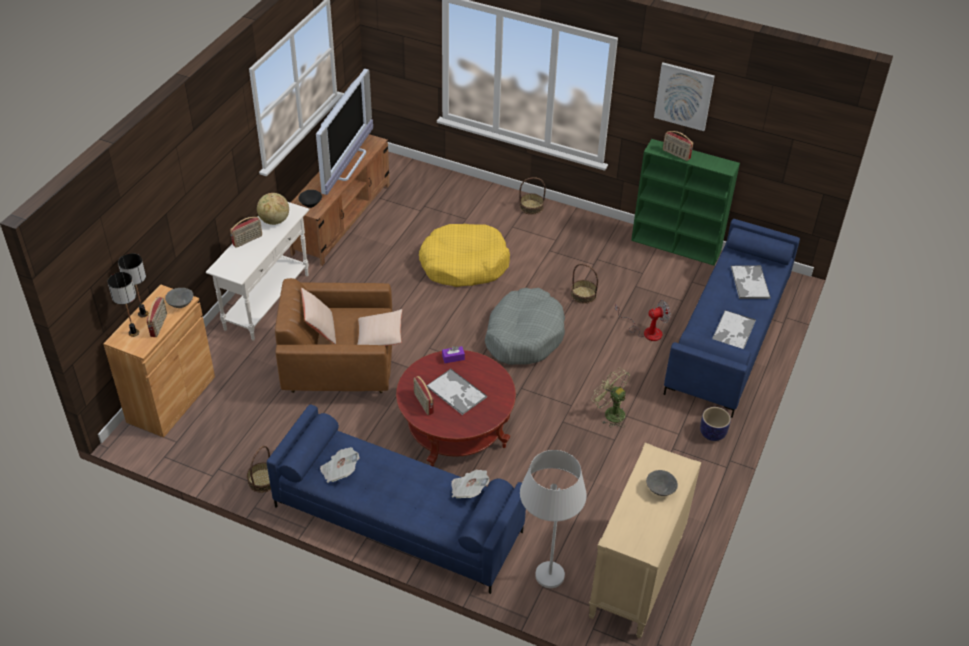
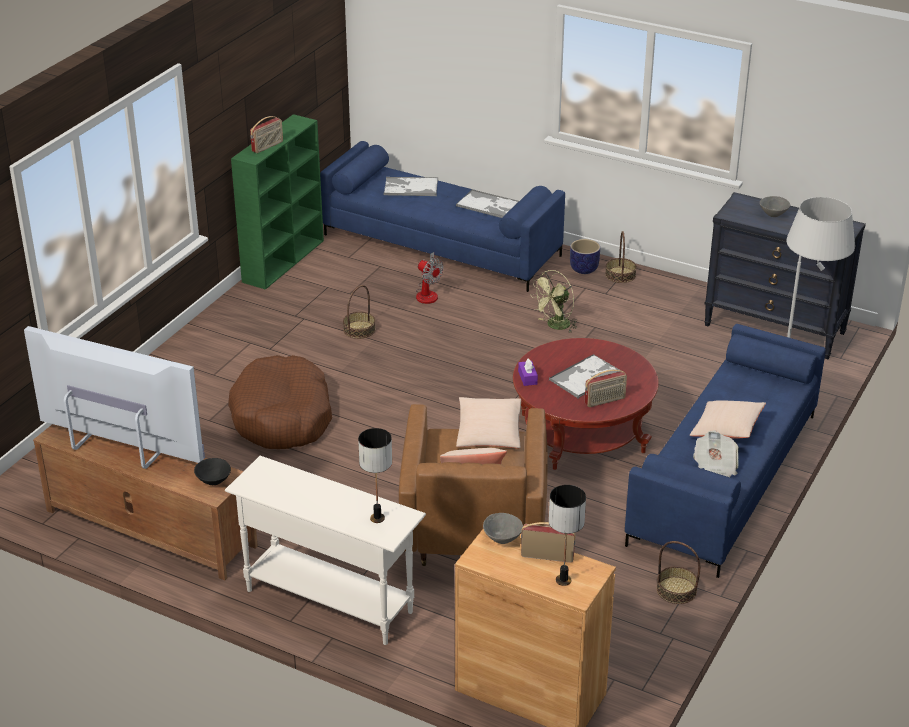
camera: 85 degrees left, 10 degrees down
table lamp [118,253,148,317] -> table lamp moved to [358,428,392,523]
radio [230,217,262,248] -> none
globe [257,193,289,225] -> none
yellow dog bed [419,224,510,287] -> brown dog bed [228,355,332,449]
newspaper [451,469,489,498] -> none
grey dog bed [485,288,565,365] -> none
basket [519,177,546,215] -> basket moved to [605,231,637,283]
beige dresser [589,443,701,638] -> black dresser [704,192,866,359]
fan [615,300,671,341] -> fan turned 150 degrees clockwise [416,252,444,304]
picture [654,62,715,131] -> none
none -> beige pillow [690,400,766,439]

